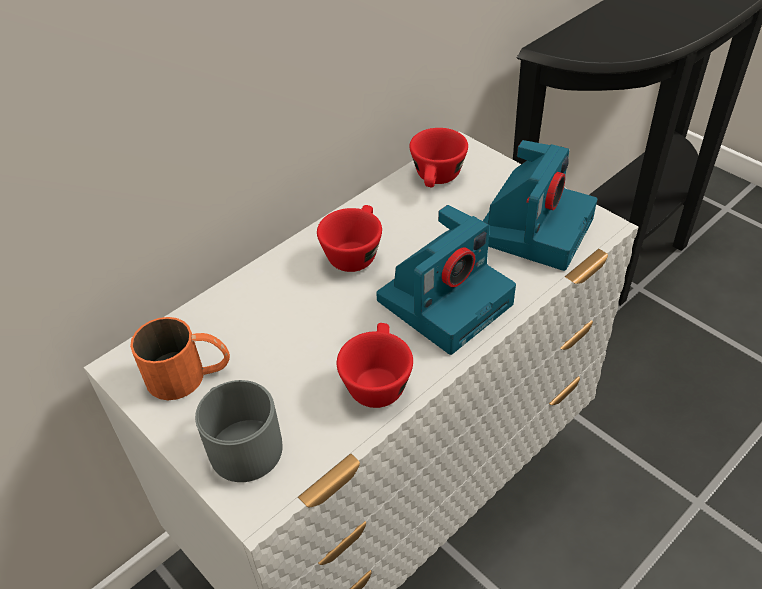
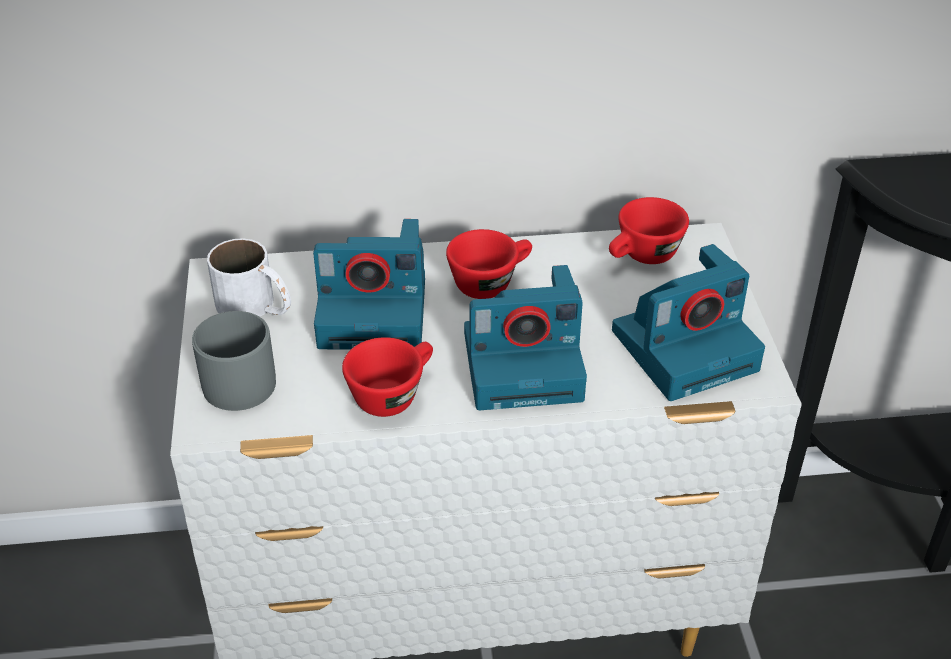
camera: 35 degrees right, 5 degrees down
orange mug [130,317,230,400] -> white mug [207,238,291,317]
none -> camera [313,219,425,350]

